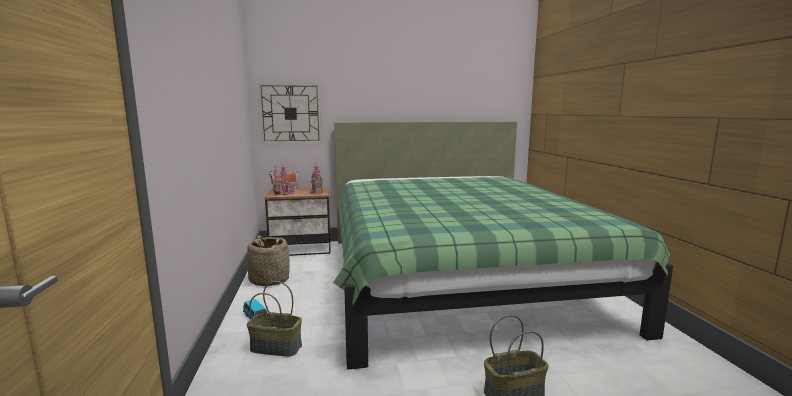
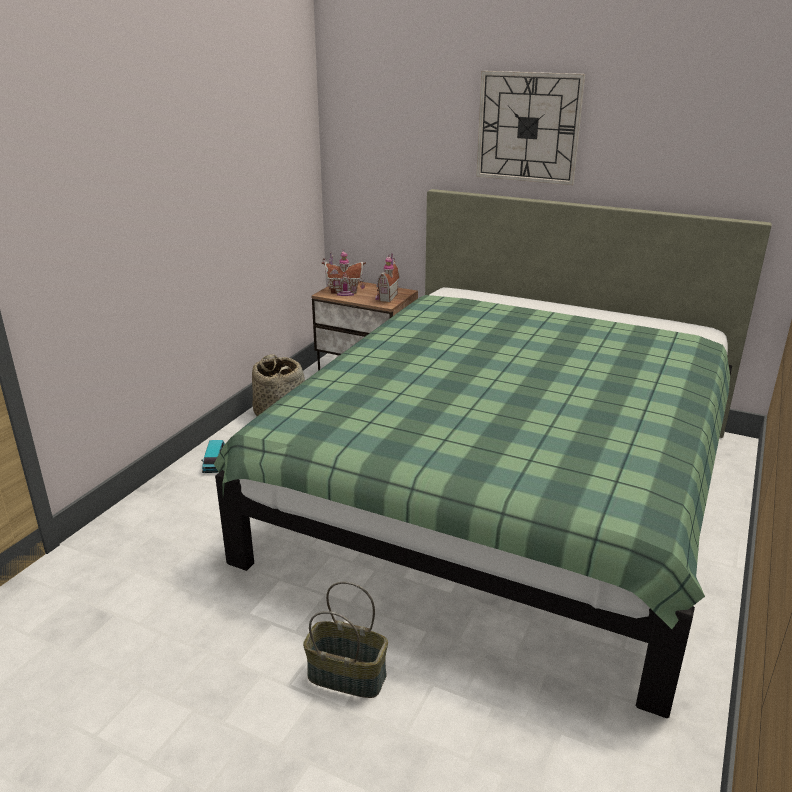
camera: 35 degrees right, 15 degrees up
basket [247,281,302,356] -> none
wall clock [258,83,322,144] -> wall clock moved to [476,71,585,185]

